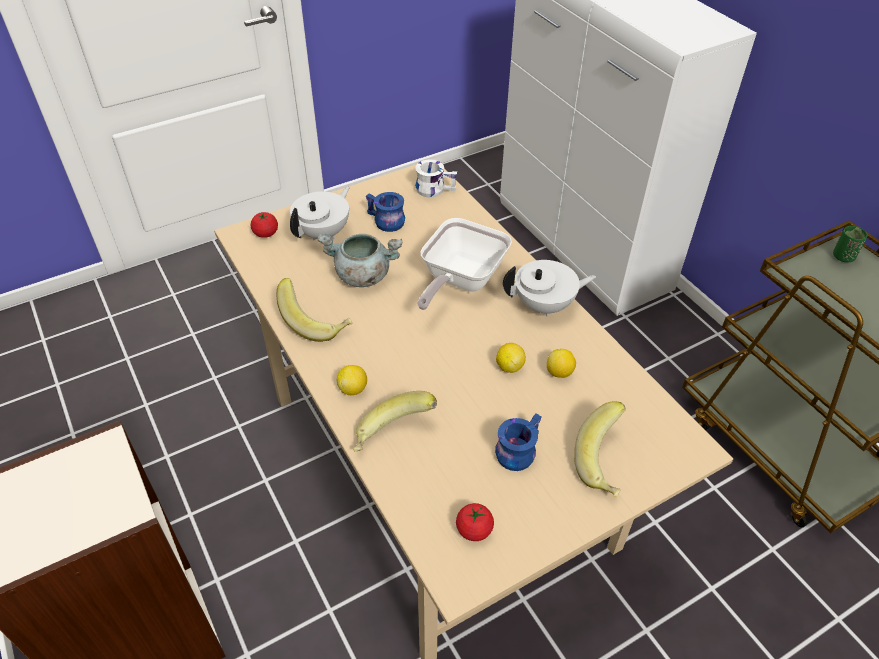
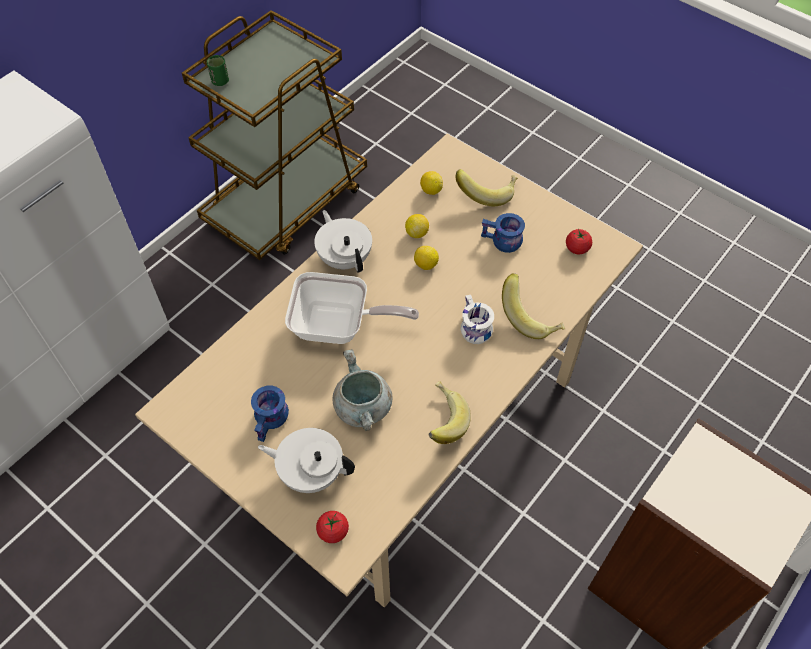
camera: 110 degrees left, 10 degrees up
lemon [337,365,367,395] -> lemon moved to [420,171,443,195]
white mug [415,159,457,198] -> white mug moved to [461,295,494,344]

